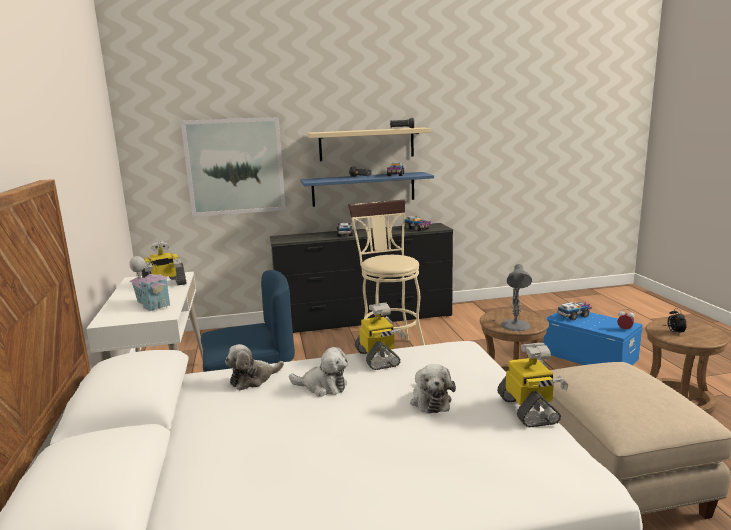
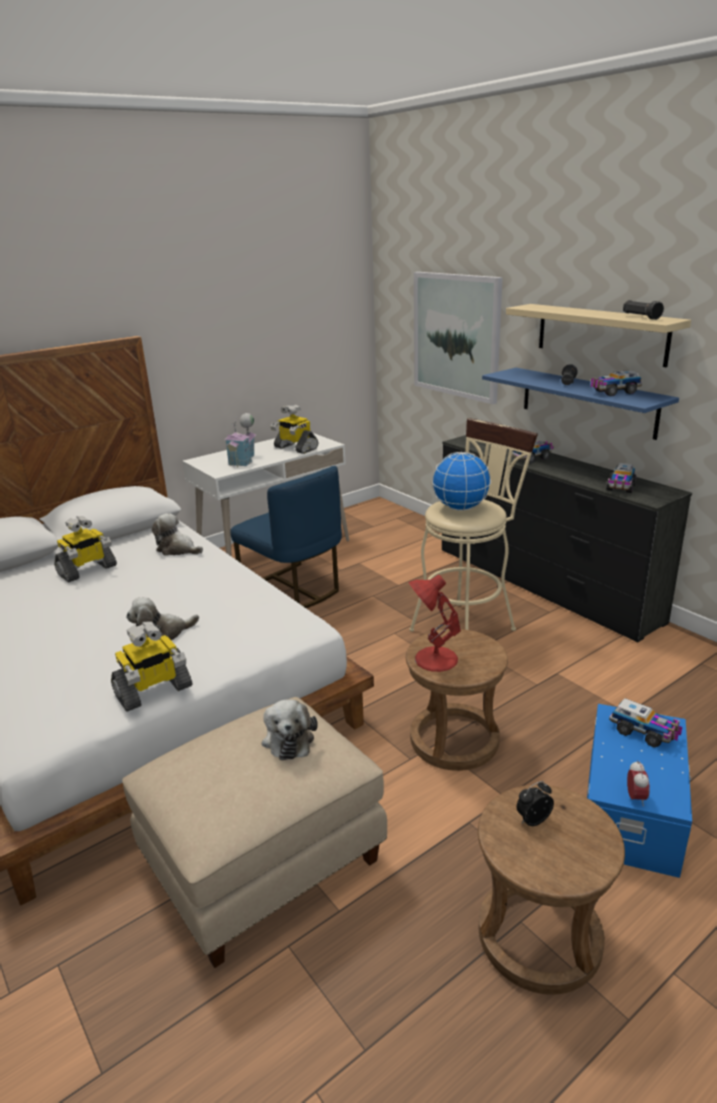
camera: 65 degrees right, 10 degrees up
plush toy [289,347,348,397] -> plush toy moved to [262,699,318,760]
toy robot [355,303,405,370] -> toy robot moved to [54,516,117,582]
grey table lamp [501,264,532,331] -> red table lamp [409,575,461,672]
none -> globe [432,452,491,511]

